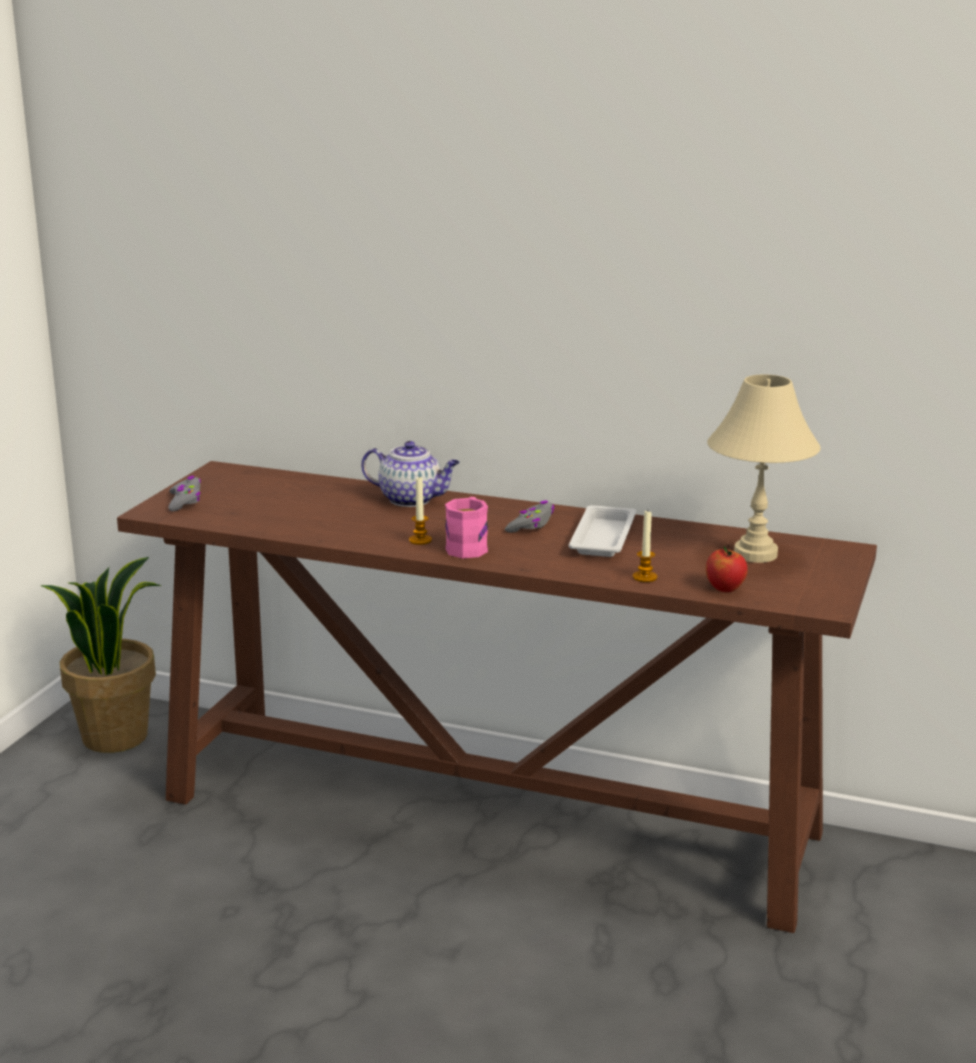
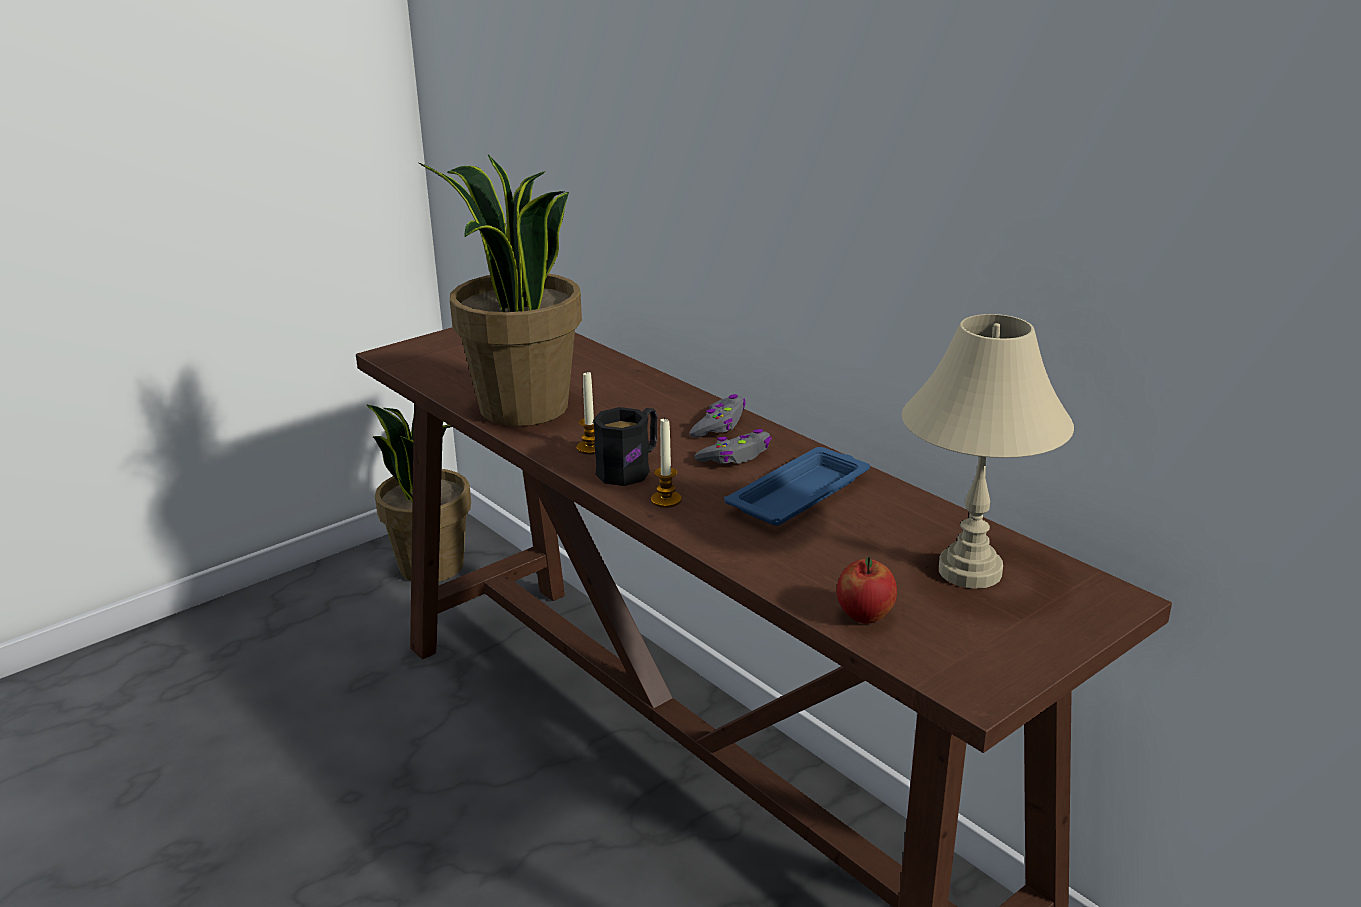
camera: 30 degrees right, 5 degrees up
grey game controller [168,476,201,511] -> grey game controller moved to [690,394,746,438]
teapot [361,441,460,507] -> none
pink mug [445,497,488,558] -> black mug [593,407,657,486]
white tray [569,505,636,557] -> blue tray [724,447,870,526]
candle [633,511,657,582] -> candle moved to [651,418,682,508]
none -> potted plant [419,155,582,426]

